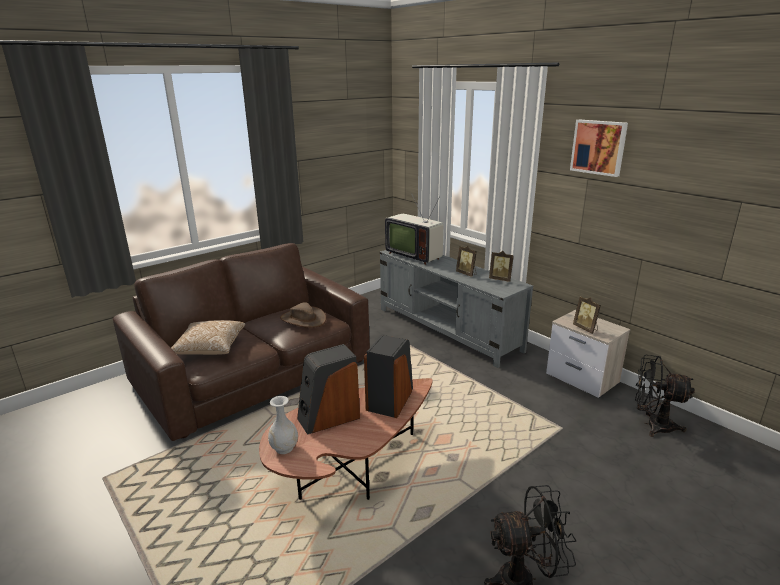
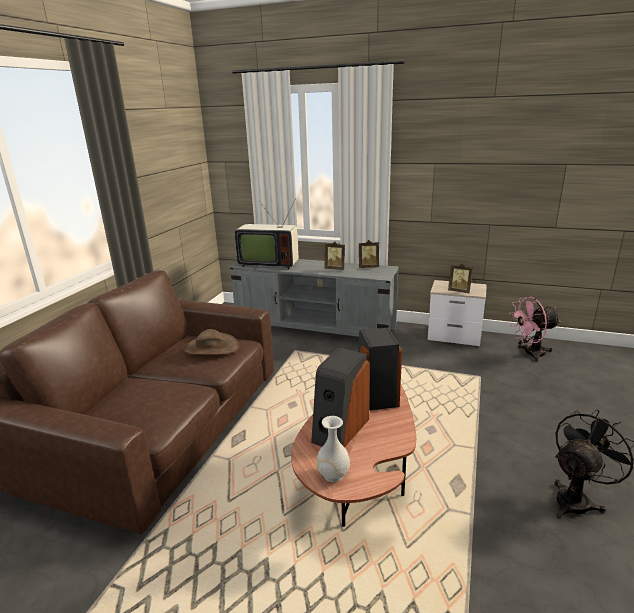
camera: 30 degrees left, 0 degrees up
pillow [171,320,245,355] -> none
picture [570,119,628,177] -> none
black fan [635,355,695,437] -> pink fan [509,297,561,362]

